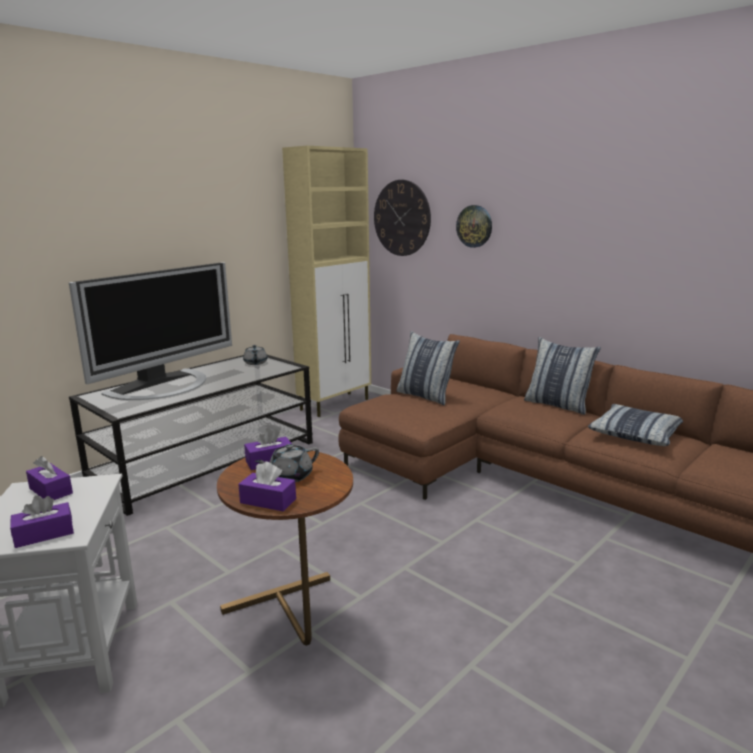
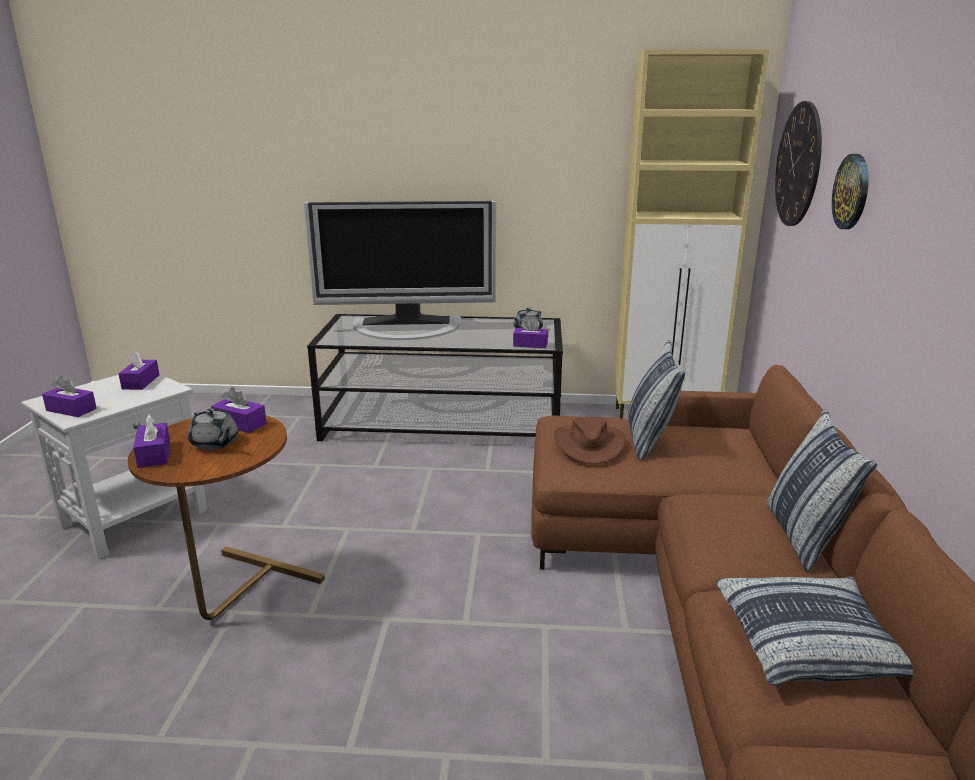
camera: 50 degrees right, 5 degrees up
grey teapot [255,444,319,482] -> grey teapot turned 150 degrees counterclockwise [188,408,238,450]
none -> purple tissue box [513,318,548,348]
none -> brown hat [554,418,626,464]

